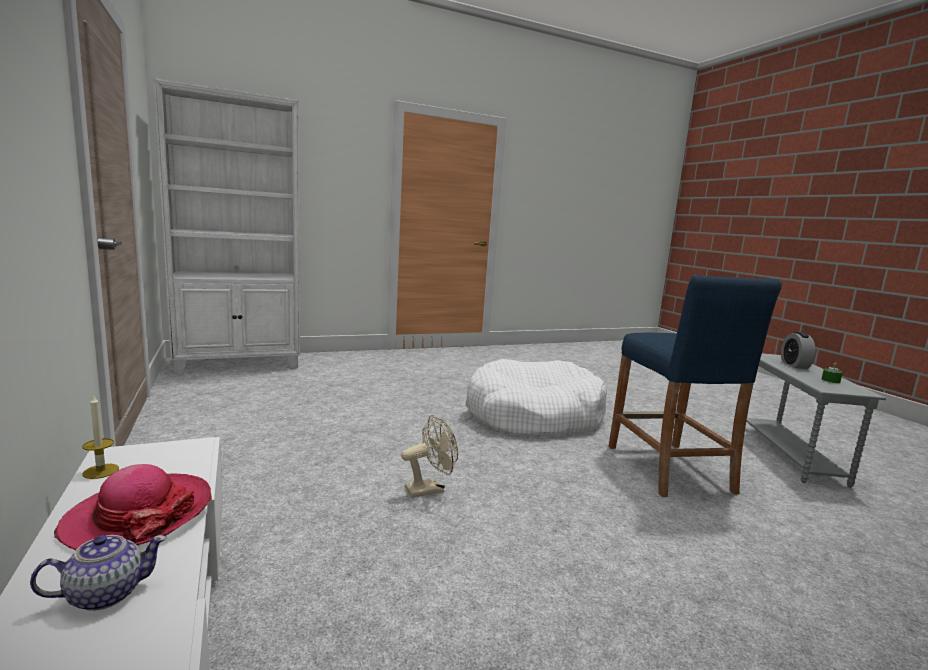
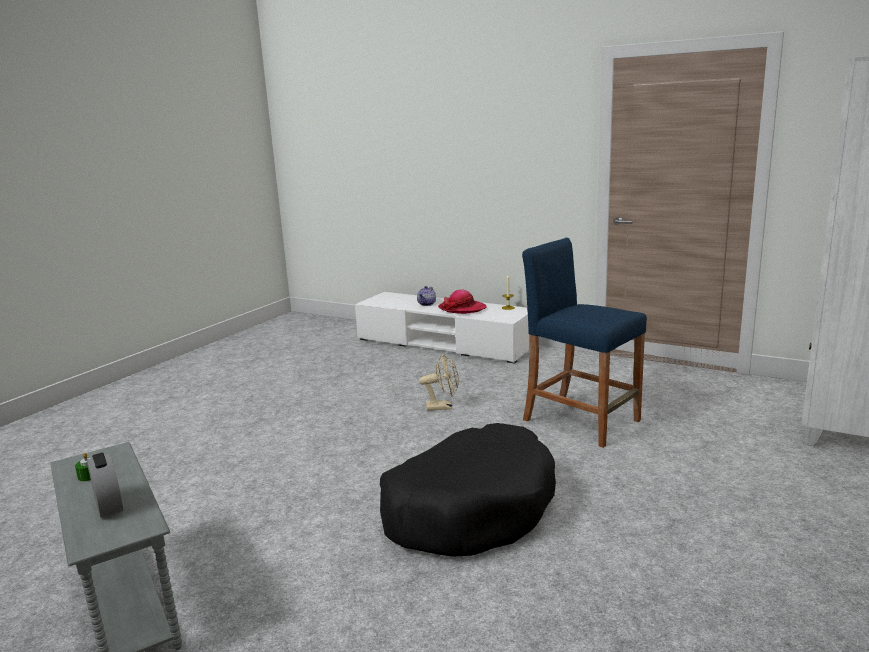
camera: 145 degrees right, 5 degrees up
beige fan [401,415,458,498] -> beige fan turned 120 degrees counterclockwise [419,354,459,411]
white dog bed [465,359,607,437] -> black dog bed [380,423,556,557]
blue stool [609,275,782,497] -> blue stool moved to [522,238,647,448]

